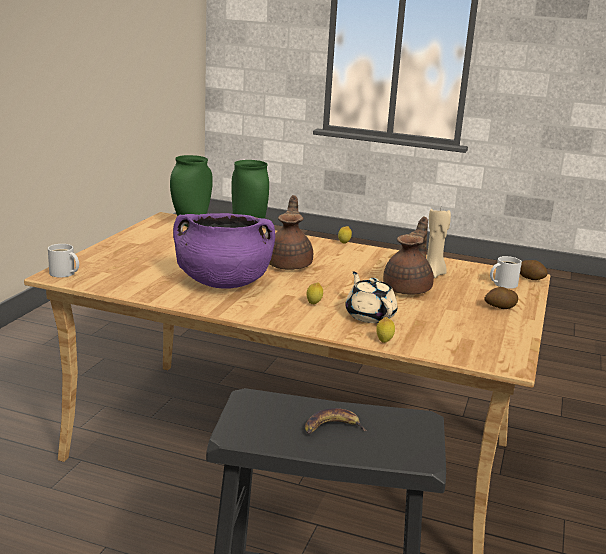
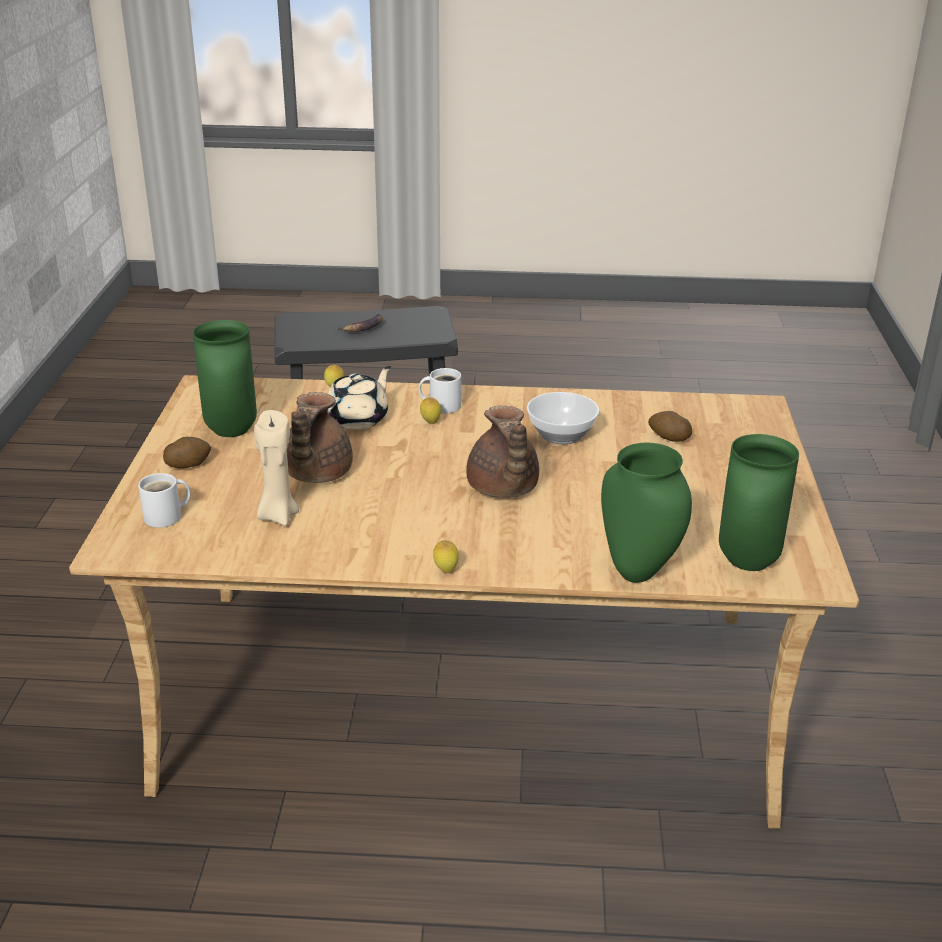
camera: 165 degrees right, 10 degrees up
white mug [48,244,79,277] -> white mug moved to [418,368,461,413]
purple cooking pot [173,213,275,289] -> bowl [527,392,599,444]
beige teapot [345,272,397,323] -> beige teapot turned 105 degrees counterclockwise [327,366,391,430]
potato [520,260,548,280] -> potato moved to [648,411,692,442]
none -> green vase [193,320,257,437]

